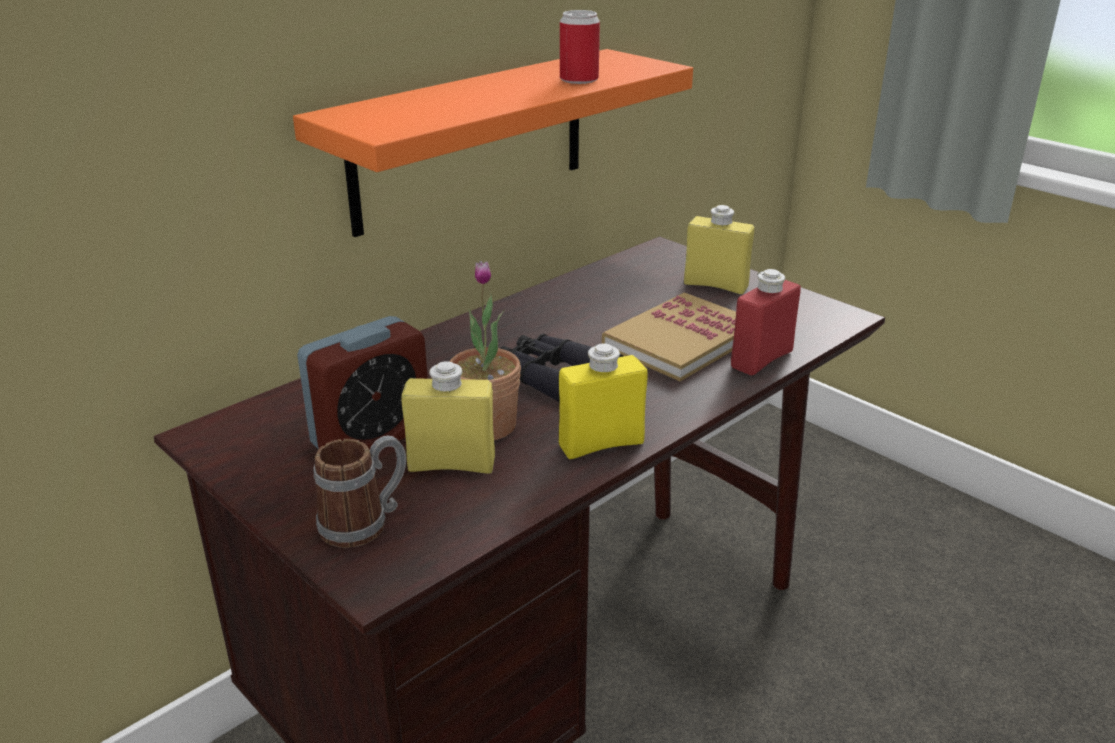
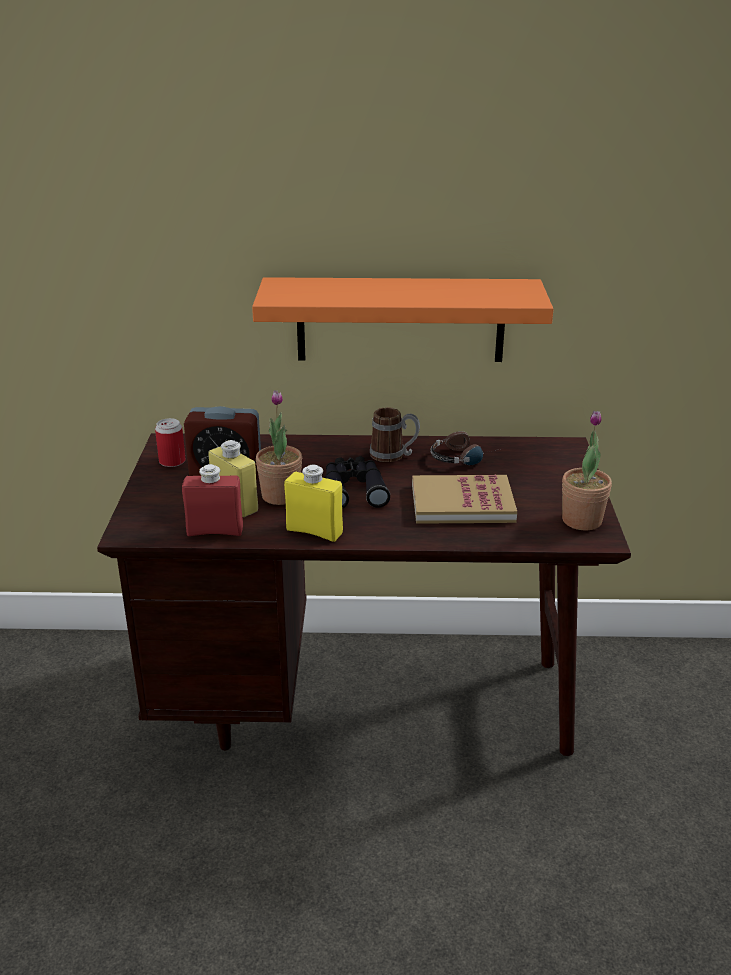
camera: 45 degrees right, 0 degrees up
mug [313,436,406,548] -> mug moved to [370,407,420,462]
can [560,10,600,84] -> can moved to [155,418,186,467]
yellow bottle [684,205,754,294] -> none
red bottle [731,269,801,375] -> red bottle moved to [182,464,243,536]
none -> headphones [430,431,499,465]
none -> potted plant [562,411,612,531]

